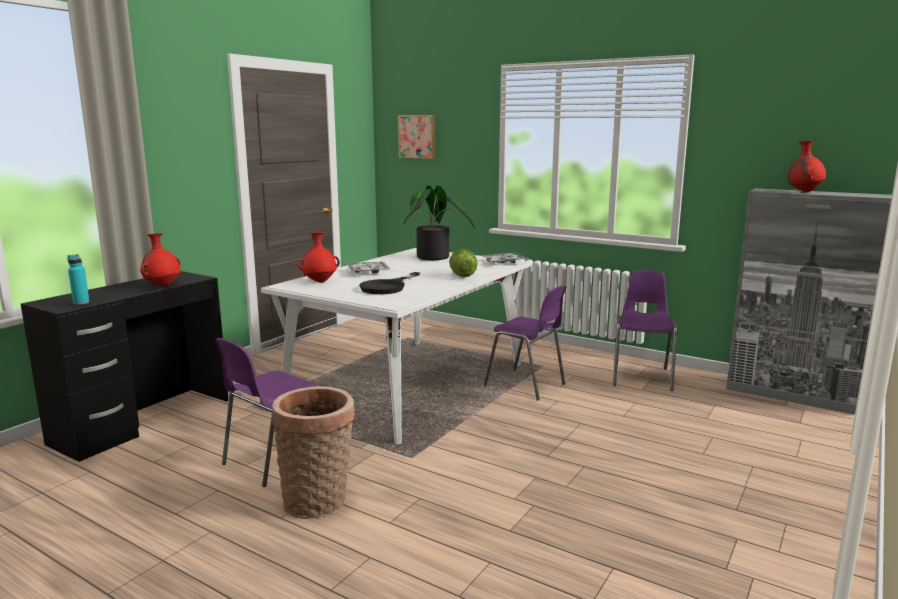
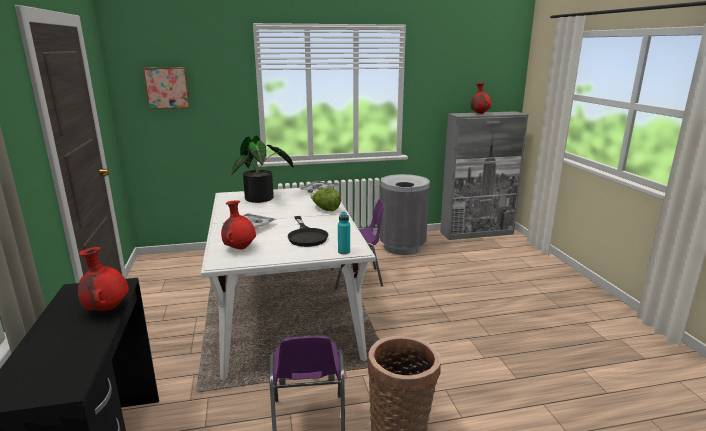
camera: 45 degrees left, 5 degrees up
turquoise bottle [67,254,90,305] -> turquoise bottle moved to [338,212,350,254]
purple chair [613,270,677,391] -> grey trash can [380,174,430,255]

